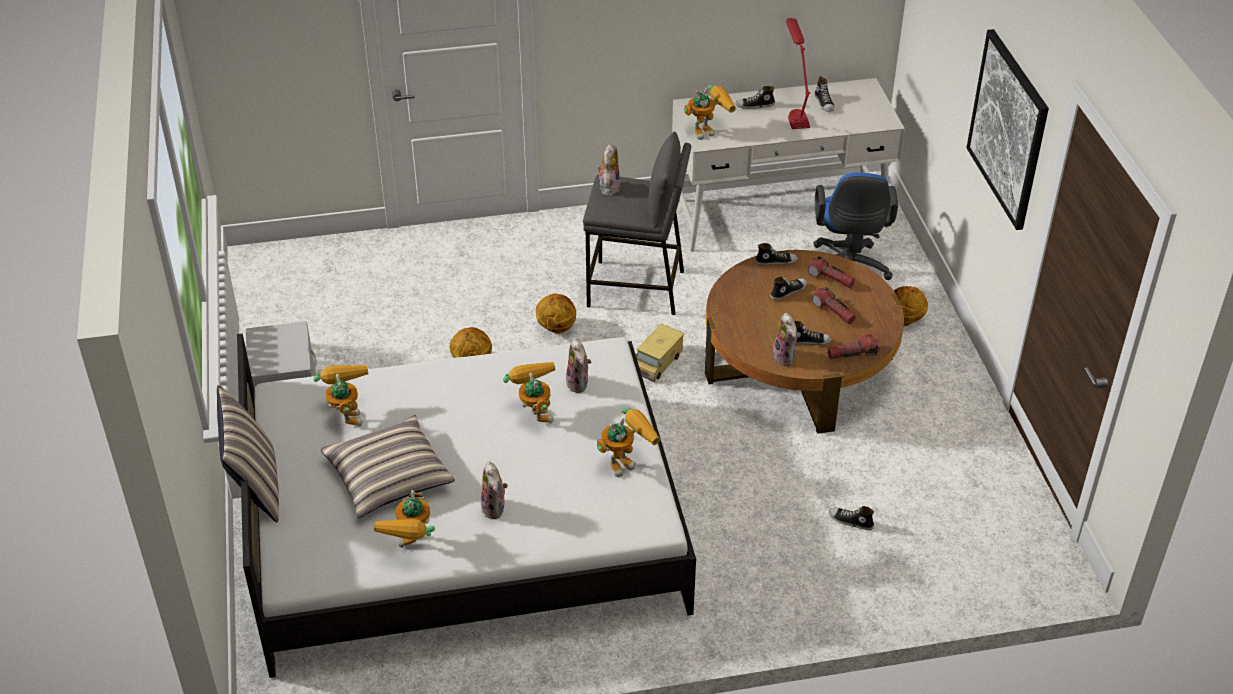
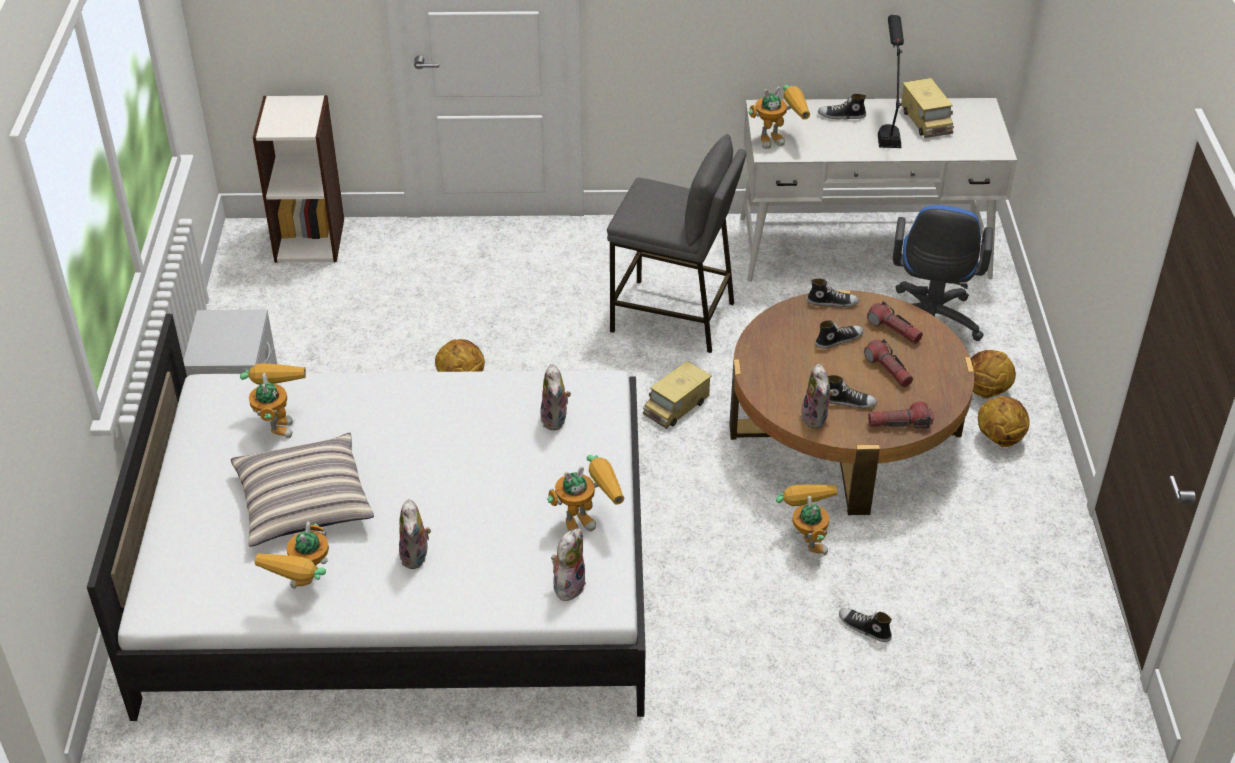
camera: 10 degrees right, 0 degrees up
pillow [217,385,279,522] -> none
toy robot [503,362,555,423] -> toy robot moved to [776,485,837,555]
basketball [536,294,576,334] -> basketball moved to [978,396,1029,447]
plush toy [597,144,620,196] -> plush toy moved to [551,529,586,601]
red table lamp [786,18,810,129] -> black table lamp [878,15,904,148]
shoe [815,76,834,112] -> toy truck [901,78,954,138]
picture [966,29,1049,230] -> none
none -> bookcase [253,95,344,263]

